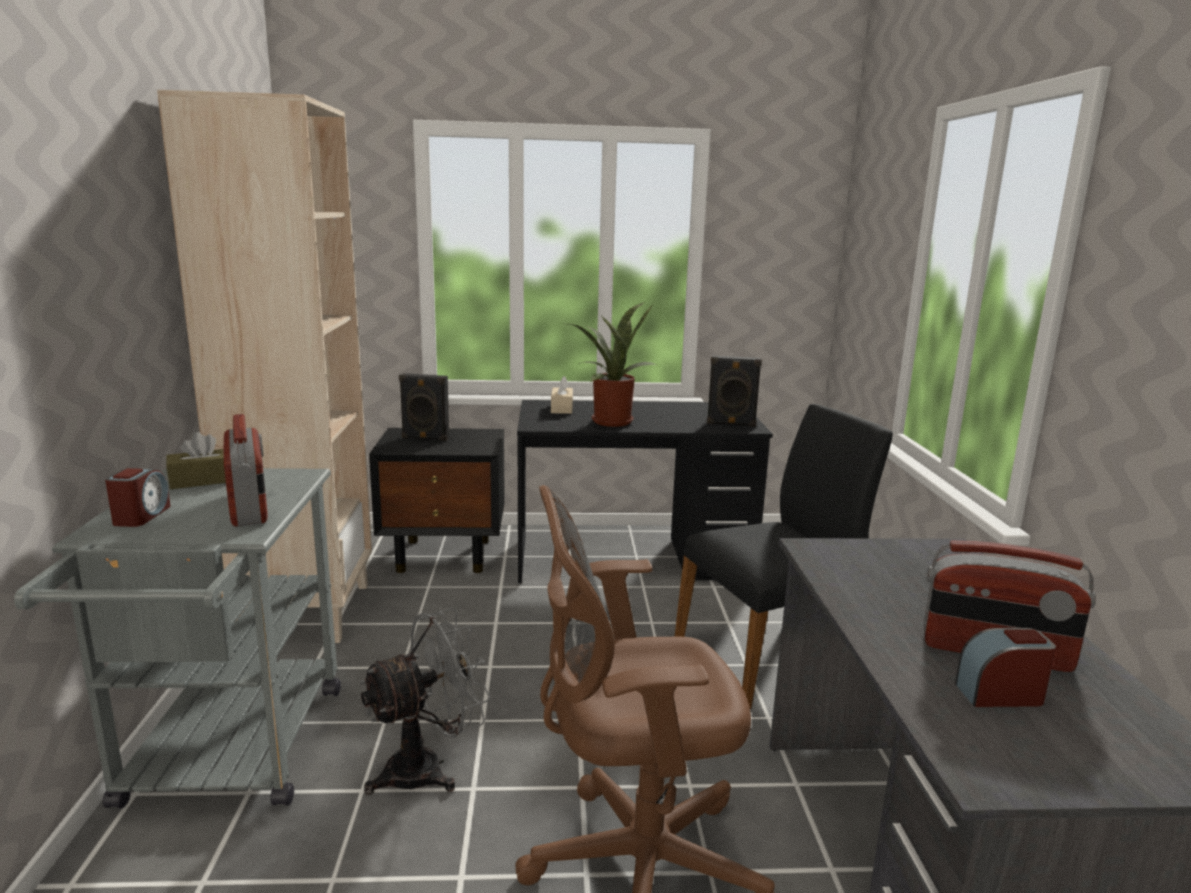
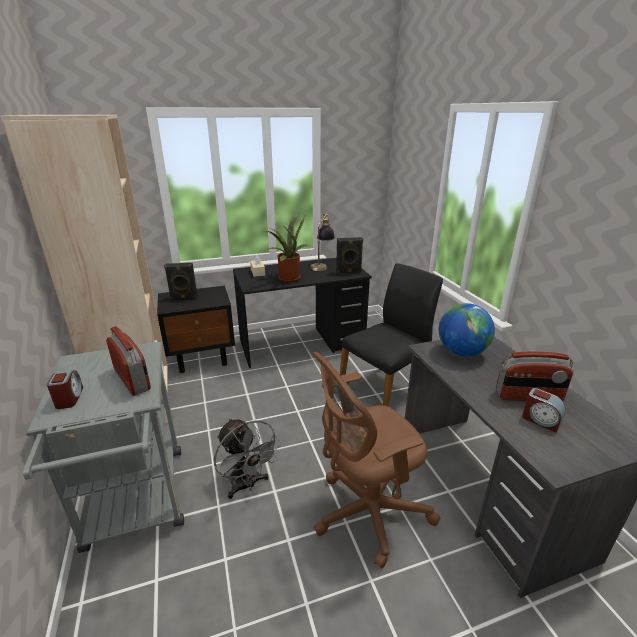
camera: 15 degrees left, 10 degrees up
brown tissue box [166,432,226,489] -> none
grey fan [360,608,491,795] -> grey fan turned 105 degrees clockwise [214,418,282,499]
alarm clock [955,628,1056,707] -> alarm clock turned 120 degrees counterclockwise [522,388,566,433]
none -> table lamp [310,214,335,271]
none -> globe [438,303,495,356]

